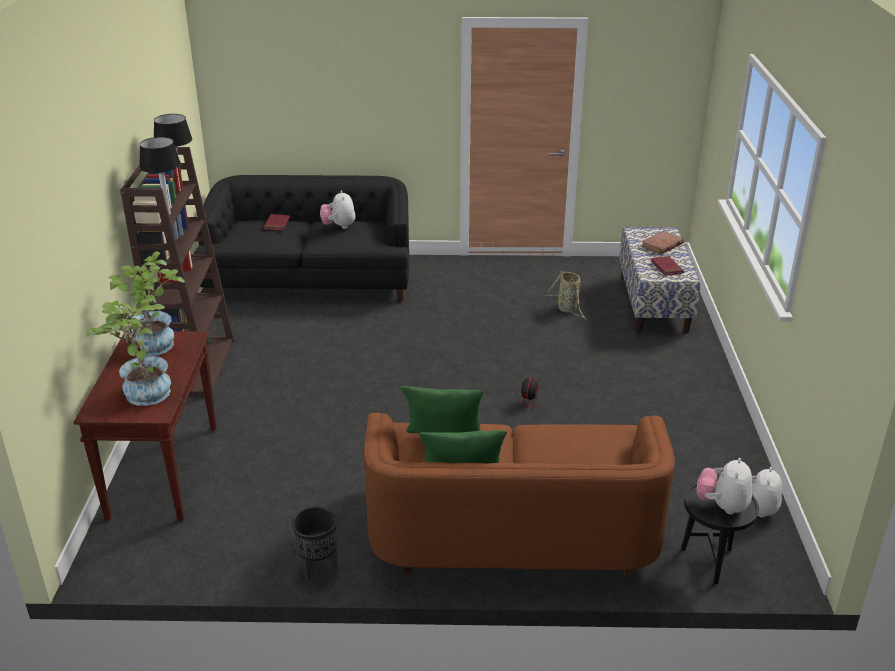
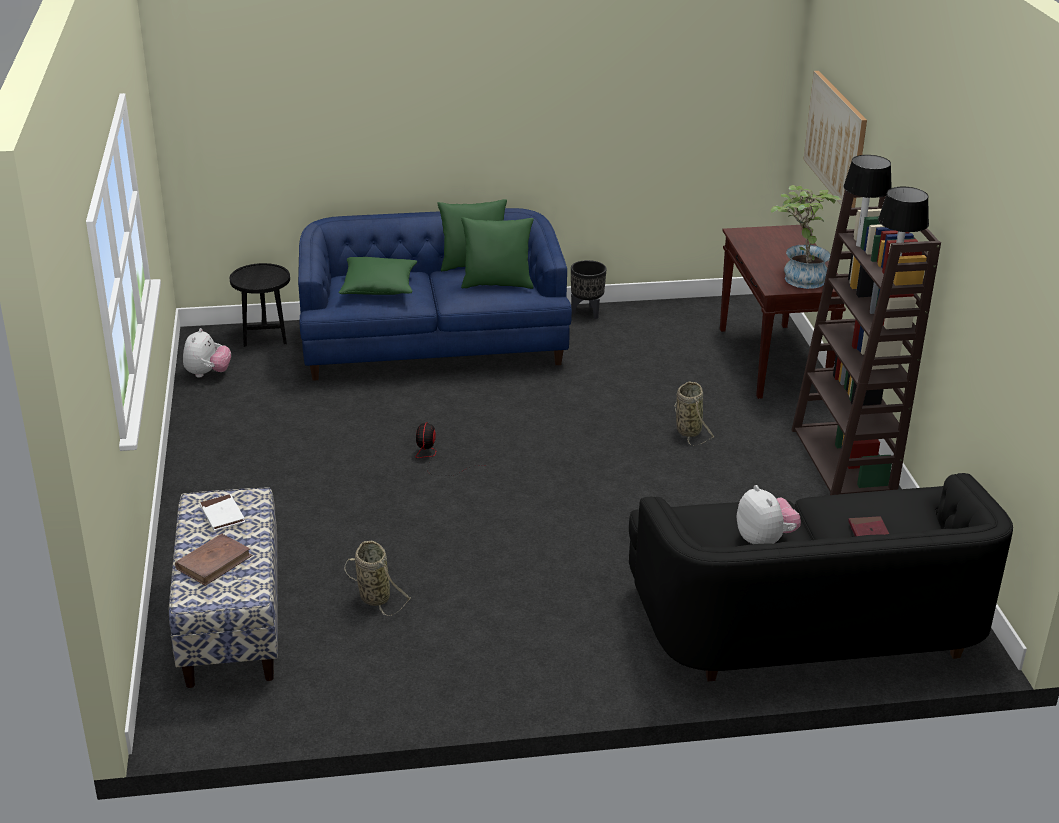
camera: 170 degrees right, 0 degrees up
potted plant [86,298,171,406] -> none
brown sofa [364,413,675,577] -> blue sofa [298,208,572,381]
red book [650,256,684,276] -> white book [199,494,245,531]
plush toy [696,458,752,514] -> none
none -> green pillow [339,257,417,295]
none -> basket [675,381,715,446]
none -> picture [803,71,867,208]

